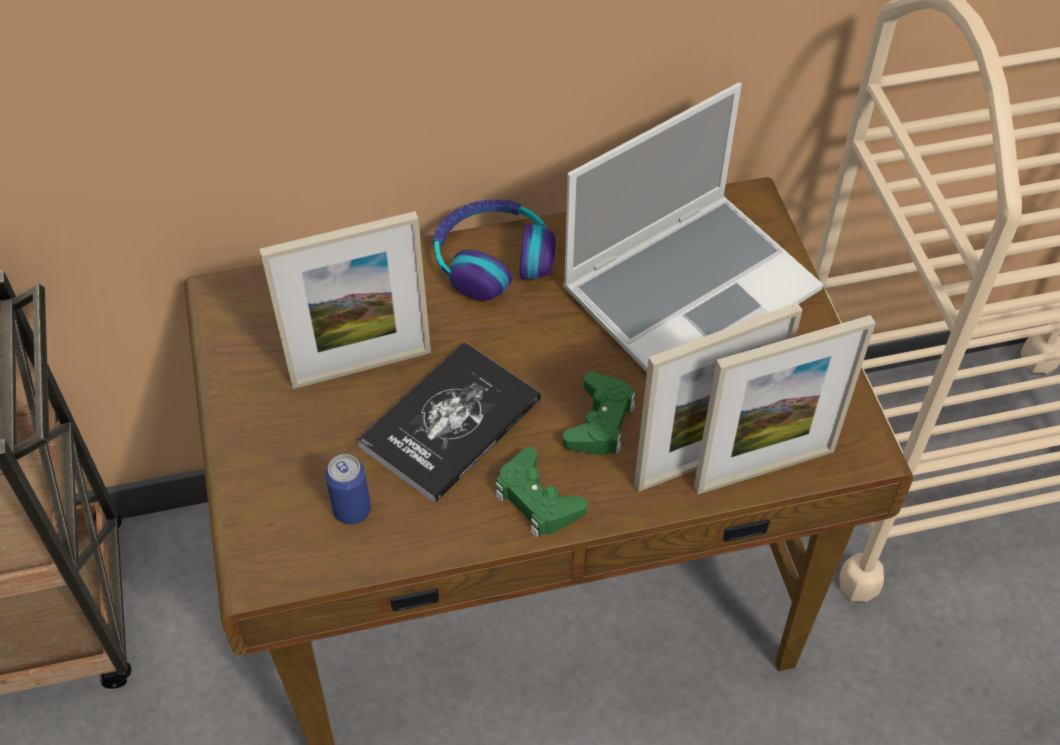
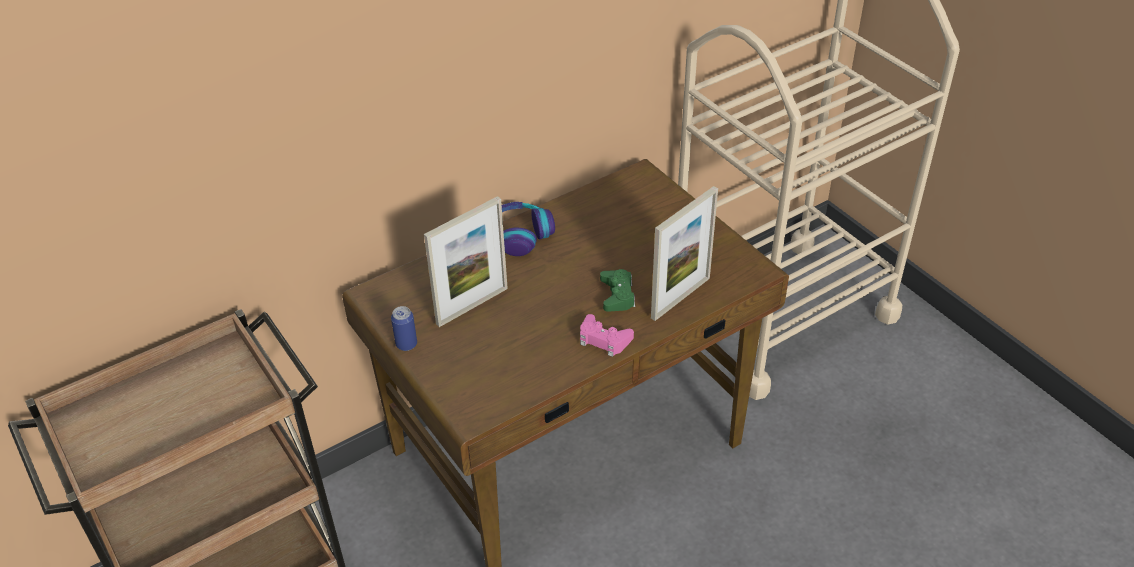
camera: 20 degrees left, 10 degrees down
can [325,454,371,524] -> can moved to [391,306,417,351]
book [357,342,541,503] -> none
green game controller [495,447,587,537] -> pink game controller [580,314,634,357]
laptop [563,83,823,372] -> none
picture frame [694,315,876,495] -> none

